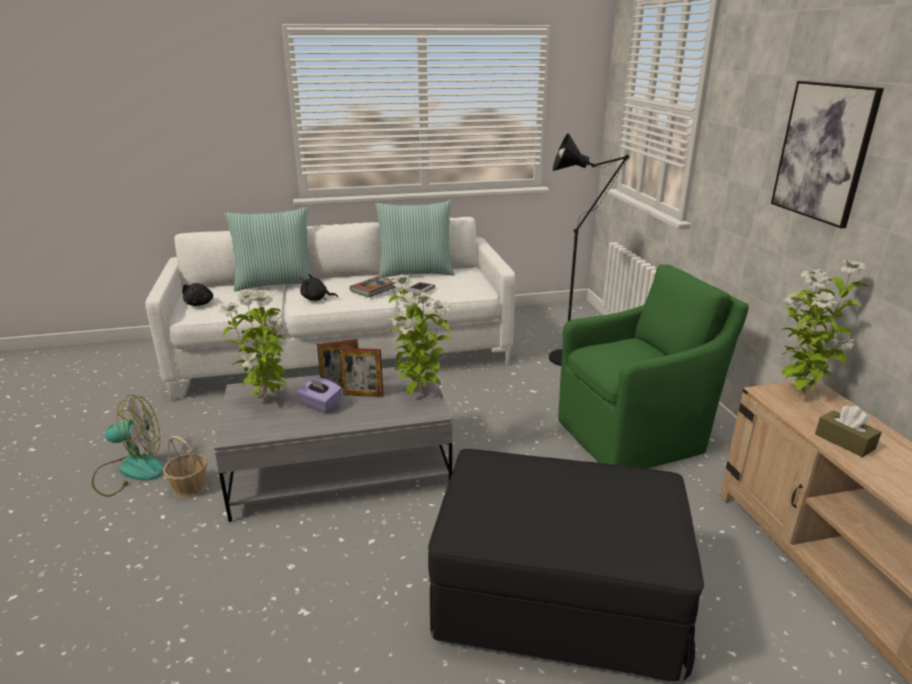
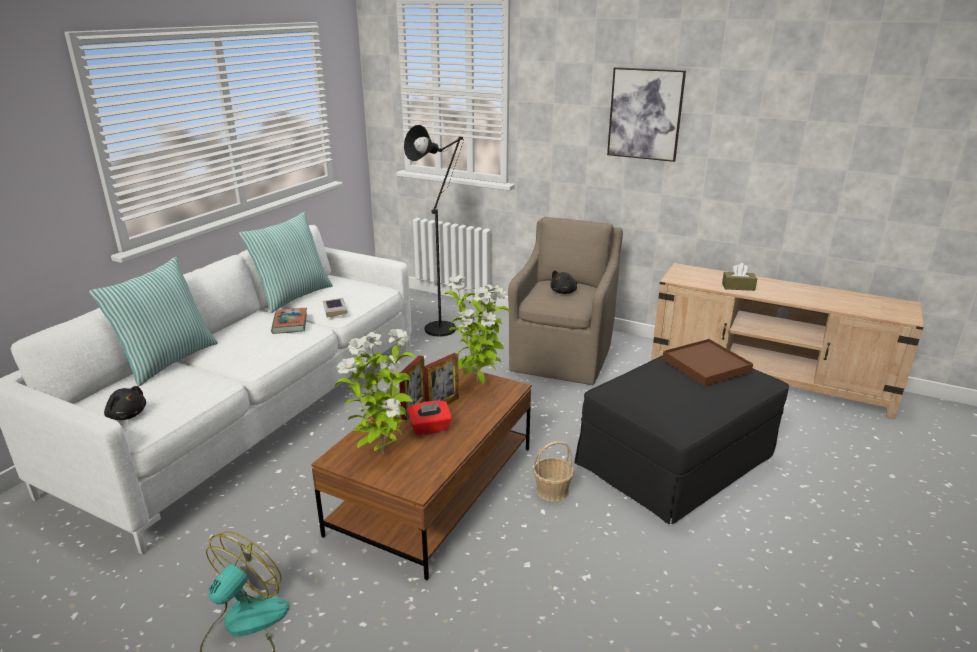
camera: 50 degrees left, 0 degrees up
basket [163,436,208,498] -> basket moved to [533,441,574,502]
grey coffee table [214,367,452,522] -> brown coffee table [311,367,531,580]
purple tissue box [297,377,342,413] -> red tissue box [407,401,452,436]
black plush toy [300,274,338,301] -> black plush toy moved to [550,270,577,294]
green armchair [558,264,749,469] -> brown armchair [508,217,623,385]
potted plant [782,260,869,395] -> none
none -> brown tray [662,339,753,386]

